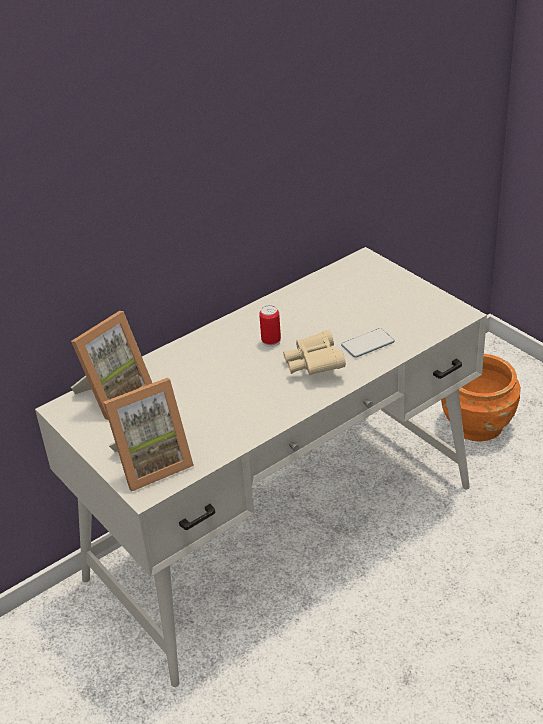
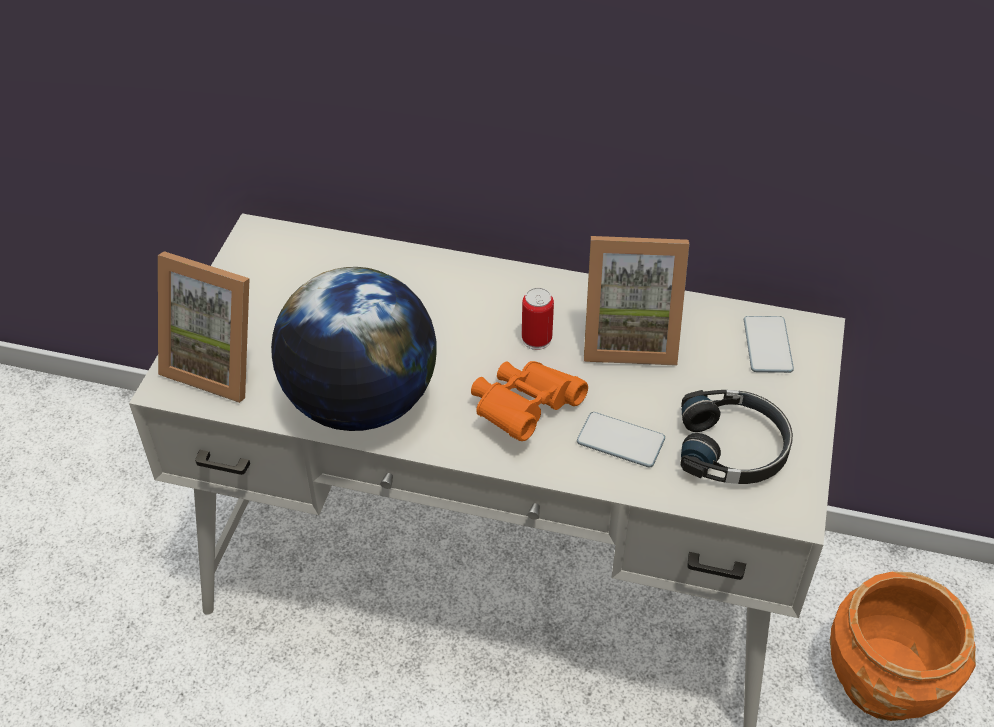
camera: 50 degrees right, 10 degrees up
picture frame [71,311,152,420] -> picture frame moved to [584,236,689,366]
beige binoculars [283,330,346,375] -> orange binoculars [471,361,588,441]
none -> globe [271,267,437,431]
none -> black headphones [680,390,793,484]
none -> phone [744,316,794,373]

